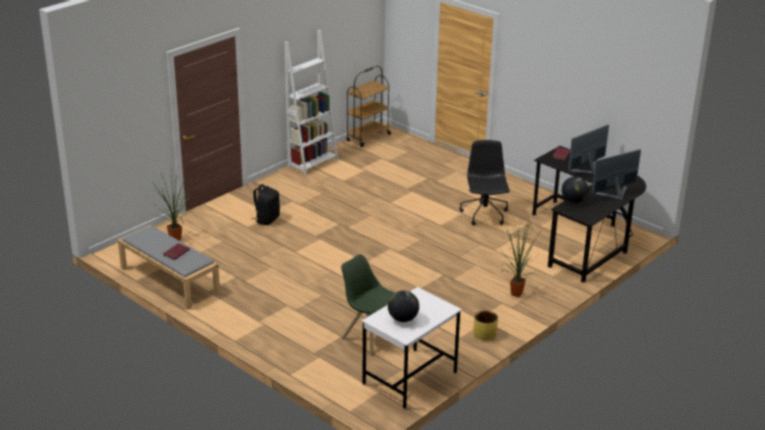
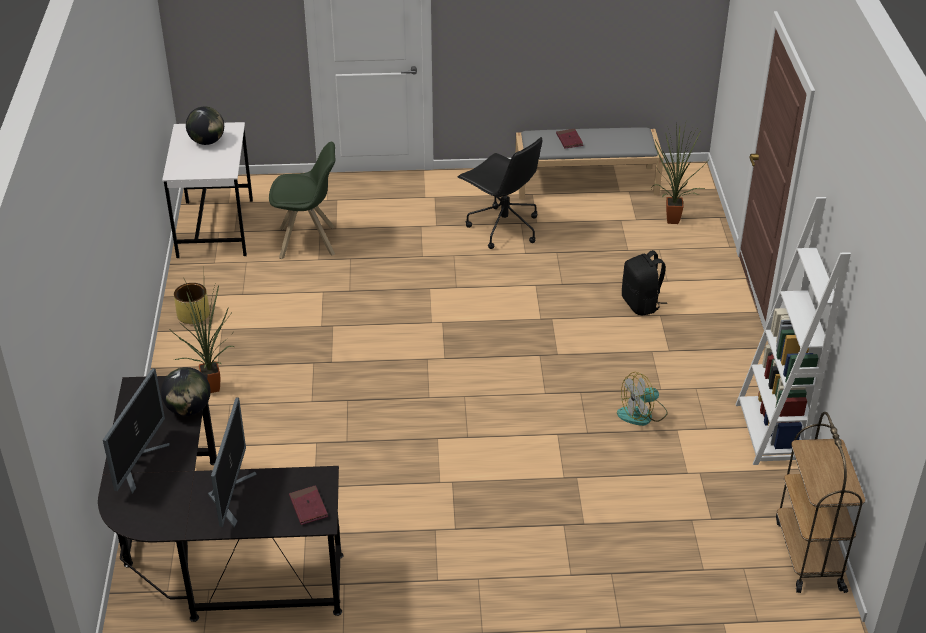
camera: 135 degrees right, 10 degrees up
black office chair [459,140,510,225] -> black office chair moved to [457,137,542,249]
none -> fan [617,372,668,426]

